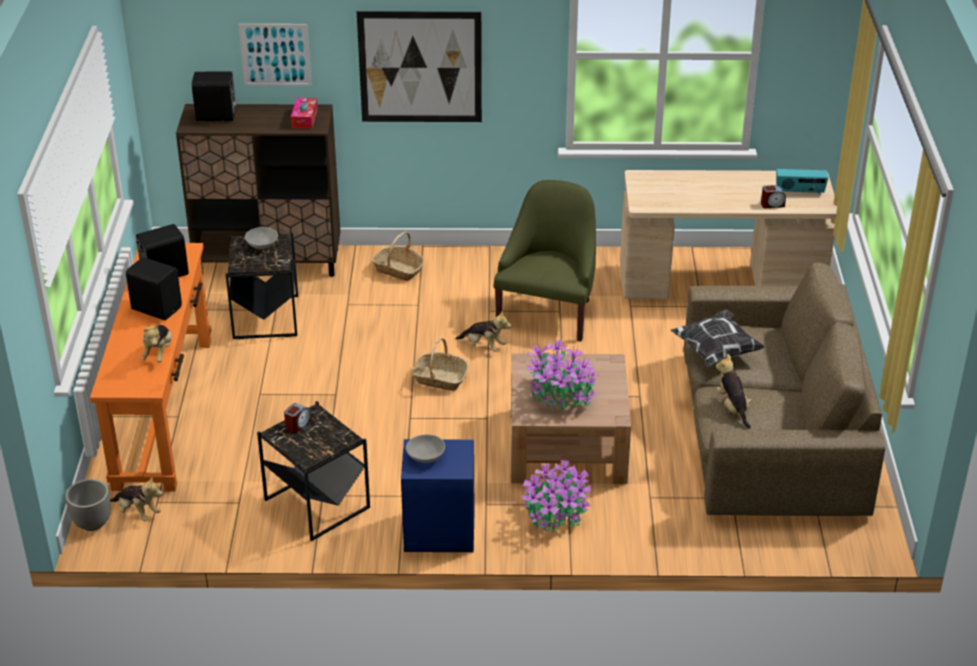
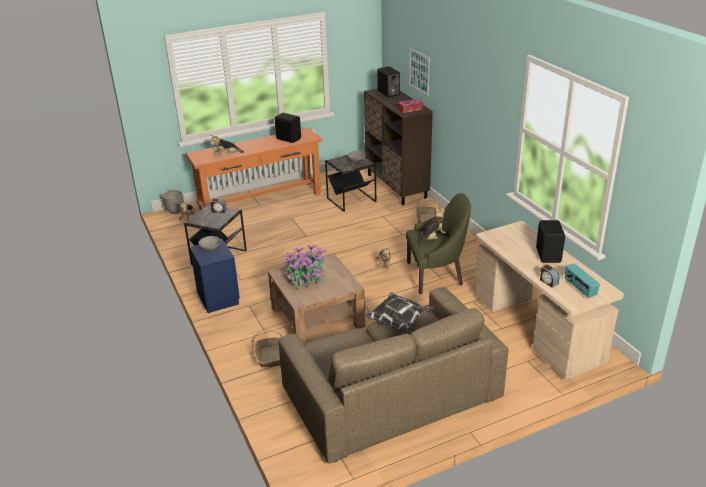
camera: 65 degrees right, 5 degrees down
black speaker [126,257,182,320] -> black speaker moved to [536,220,565,263]
picture [357,11,482,122] -> none
basket [412,338,469,391] -> basket moved to [252,330,282,368]
potted plant [522,460,591,533] -> none
plush toy [716,354,751,429] -> plush toy moved to [420,208,446,247]

